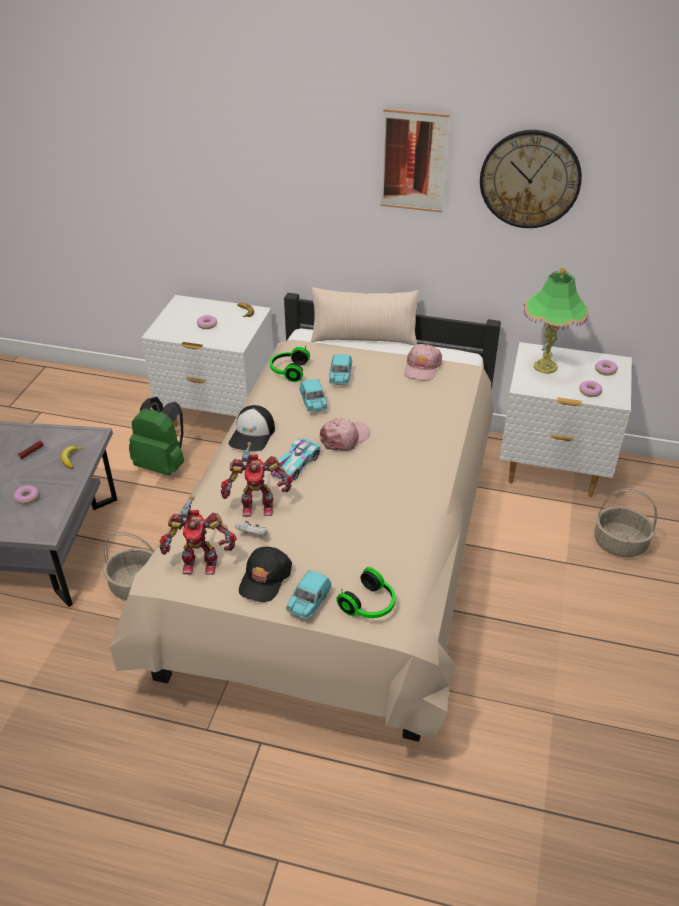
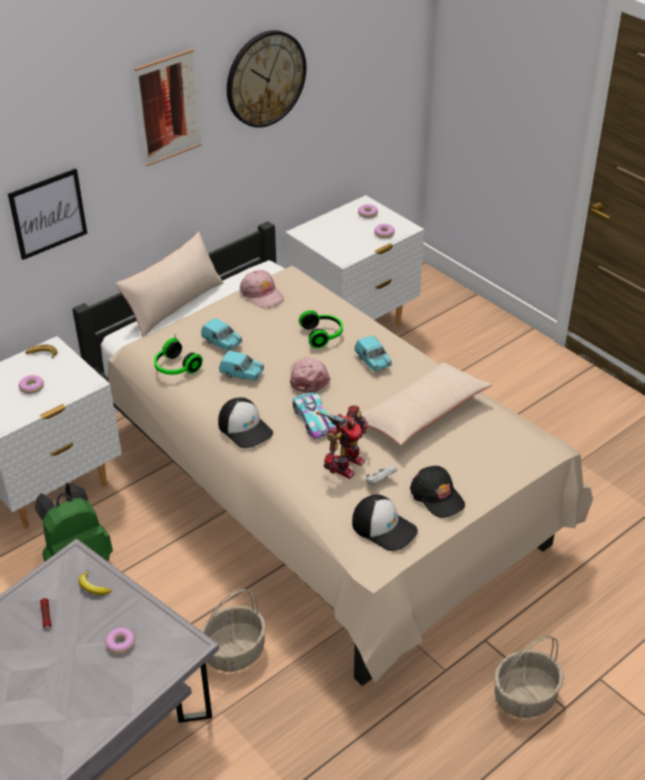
camera: 55 degrees left, 0 degrees up
toy robot [159,495,237,575] -> cap [352,494,418,551]
turquoise toy car [286,570,331,620] -> turquoise toy car moved to [355,336,392,371]
headphones [336,567,395,618] -> headphones moved to [299,310,343,348]
table lamp [524,267,588,374] -> none
basket [594,488,657,557] -> basket moved to [494,635,564,718]
none -> picture [8,168,87,260]
none -> beige pillow [361,362,493,446]

